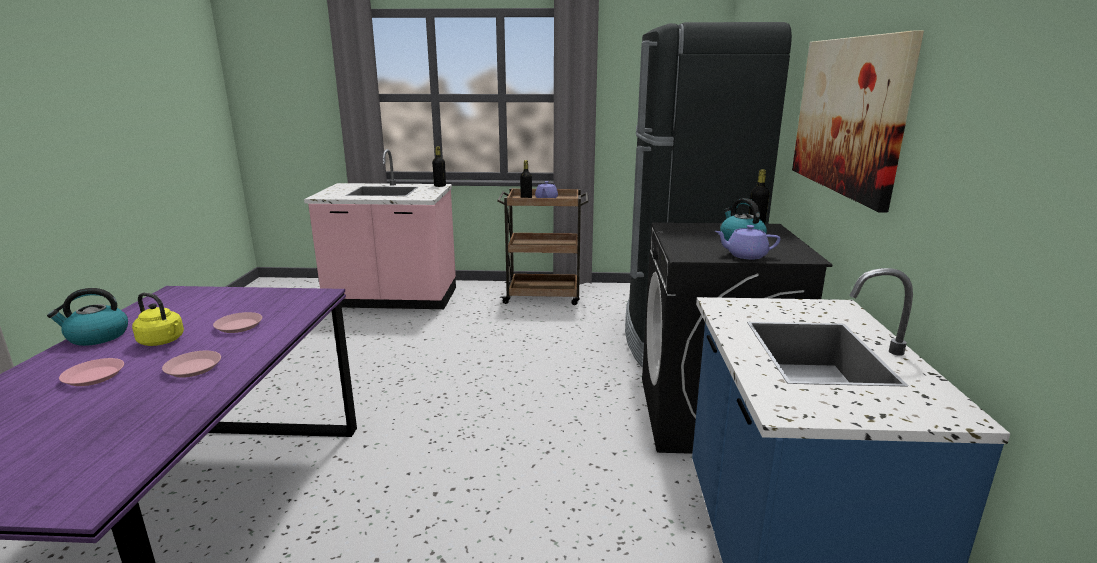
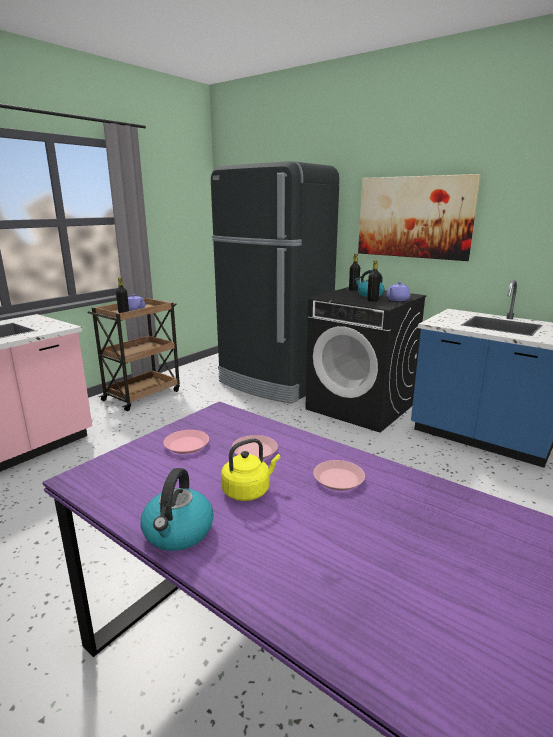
camera: 55 degrees left, 0 degrees up
pink plate [59,358,124,386] -> pink plate moved to [163,430,209,454]
black bottle [432,147,446,187] -> black bottle moved to [367,260,381,302]

